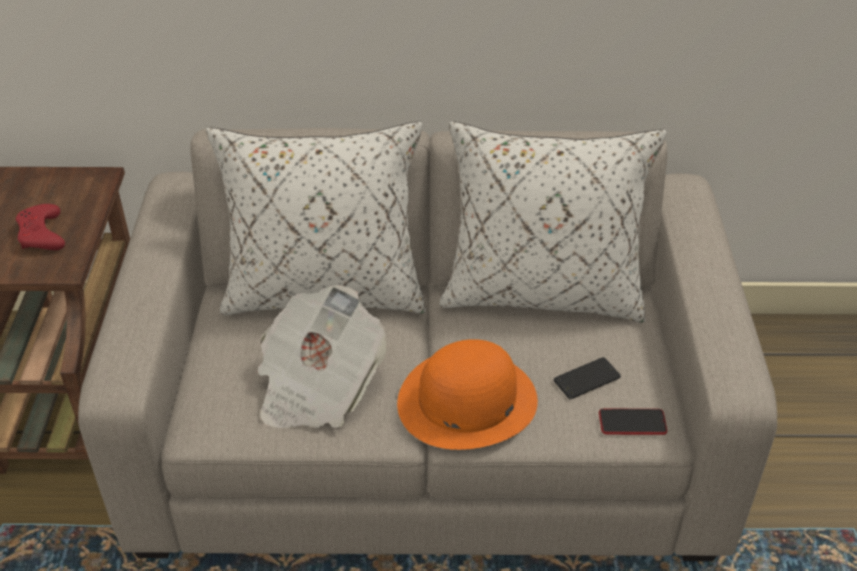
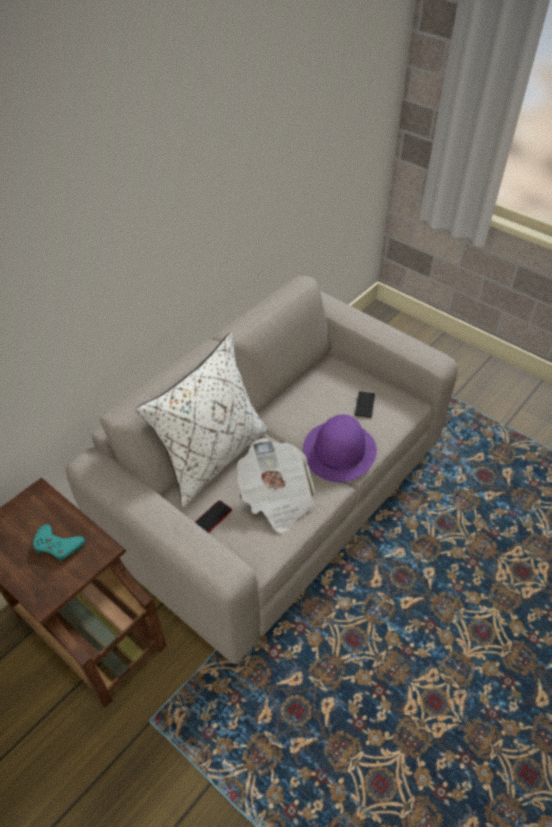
camera: 50 degrees left, 5 degrees up
red game controller [16,204,65,250] -> turquoise game controller [33,524,85,562]
orange hat [397,339,538,450] -> purple hat [303,414,377,482]
white pillow [440,121,666,323] -> none
phone [599,409,667,435] -> phone moved to [195,500,232,533]

